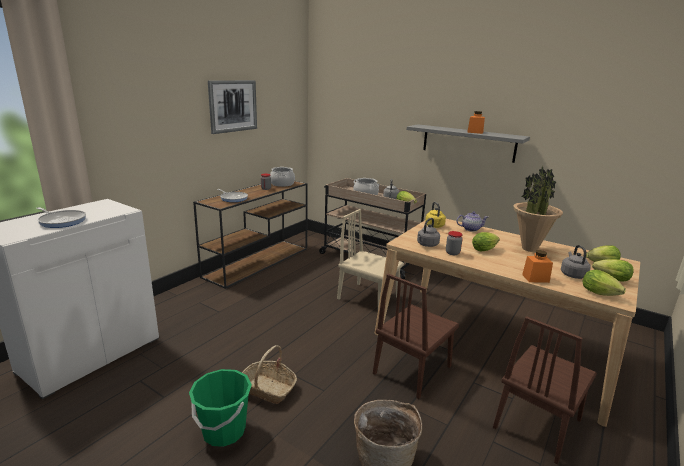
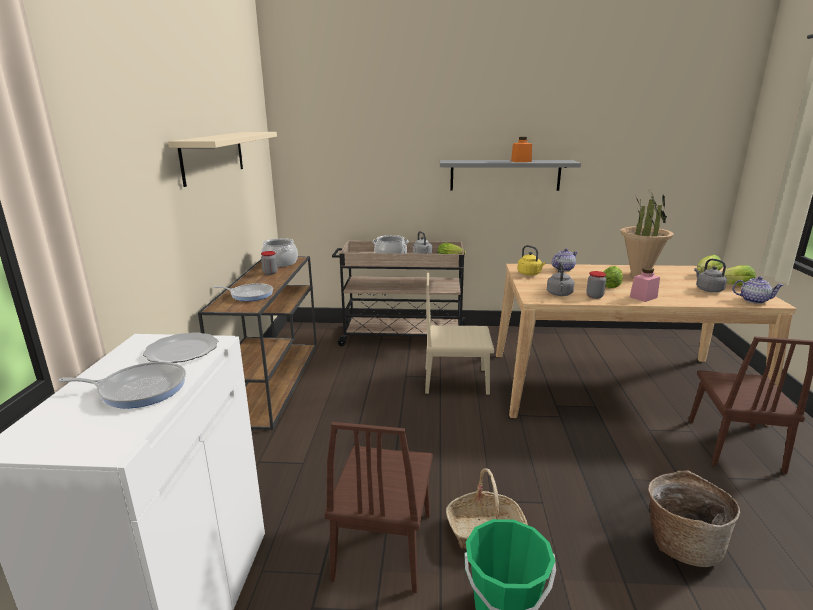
camera: 30 degrees left, 0 degrees up
picture [208,80,257,134] -> beige shelf [168,132,277,187]
brown chair [373,274,459,399] -> brown chair moved to [324,422,433,593]
orange jar [522,250,553,283] -> none
lettuce [582,270,626,296] -> teapot [732,276,784,304]
none -> plate [143,332,218,363]
none -> pink jar [630,267,660,302]

